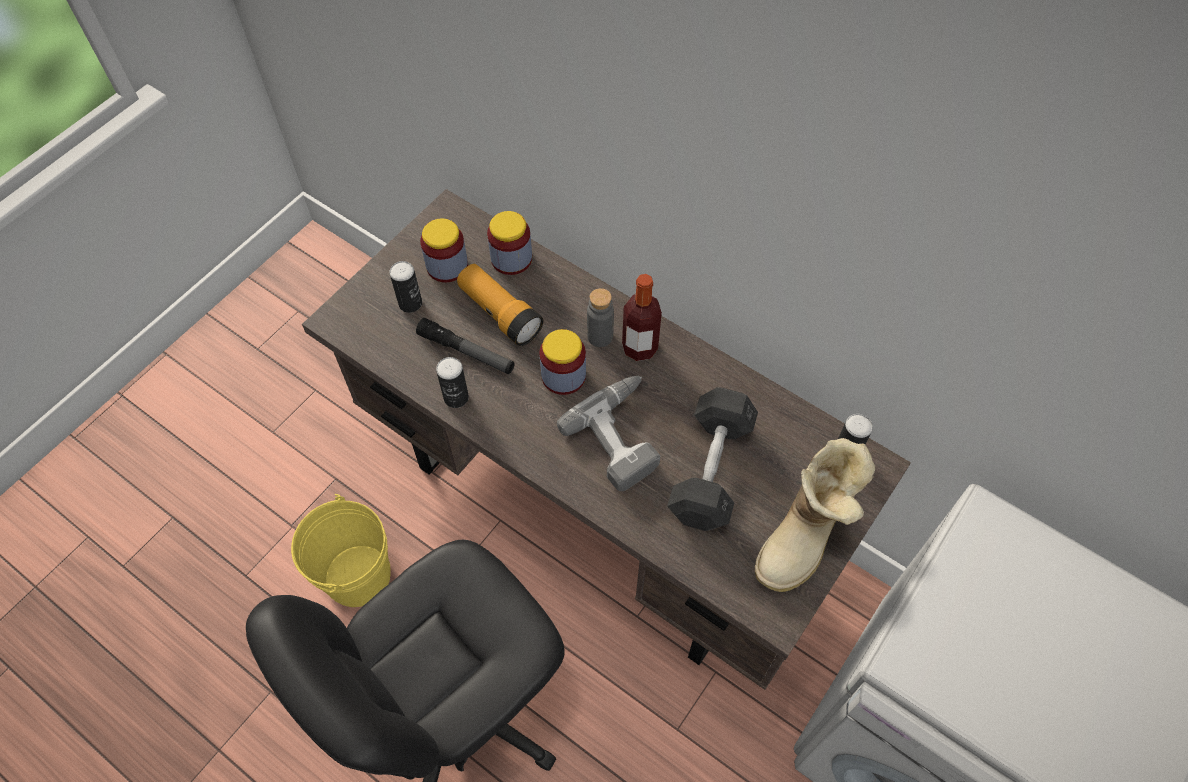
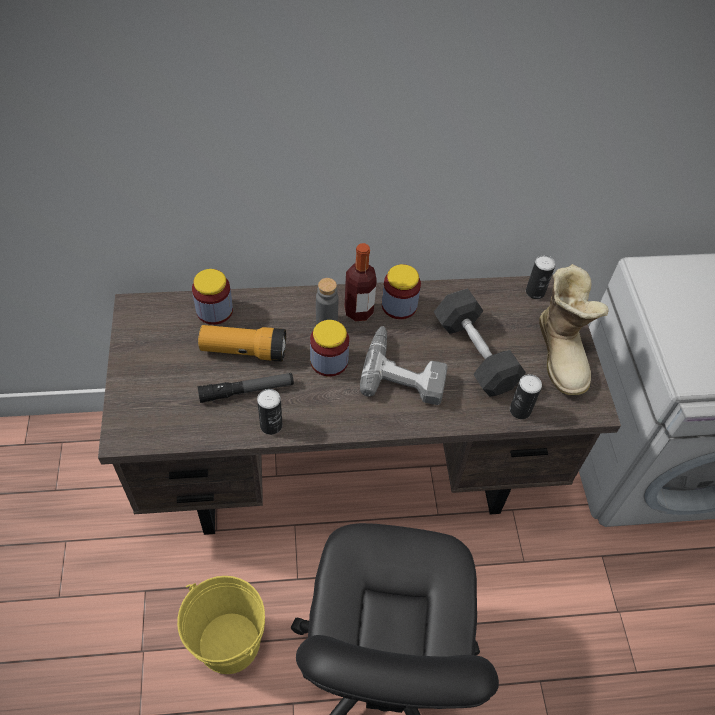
camera: 45 degrees left, 5 degrees down
can [389,261,422,313] -> can moved to [510,374,542,419]
jar [420,218,468,282] -> jar moved to [382,264,421,319]

